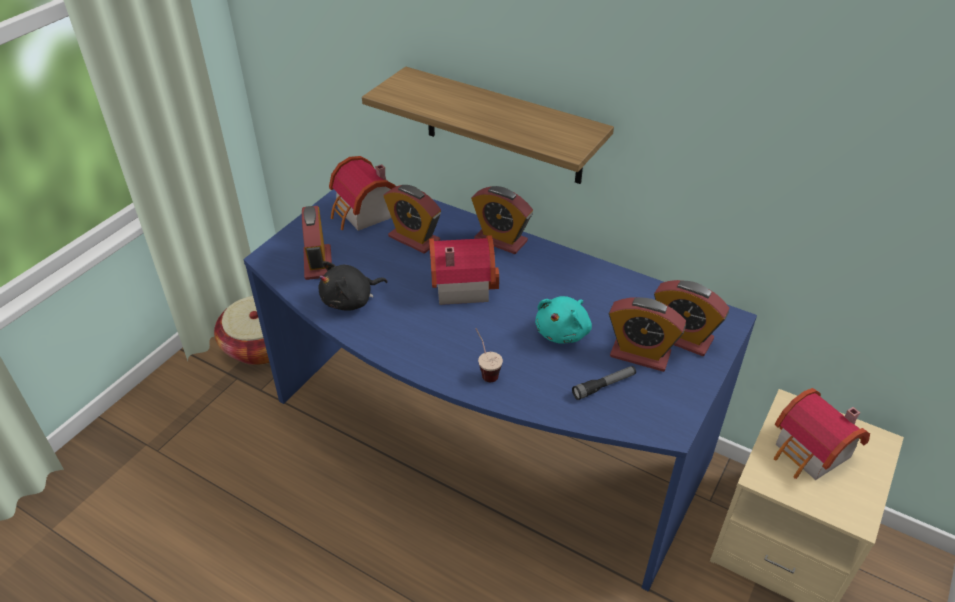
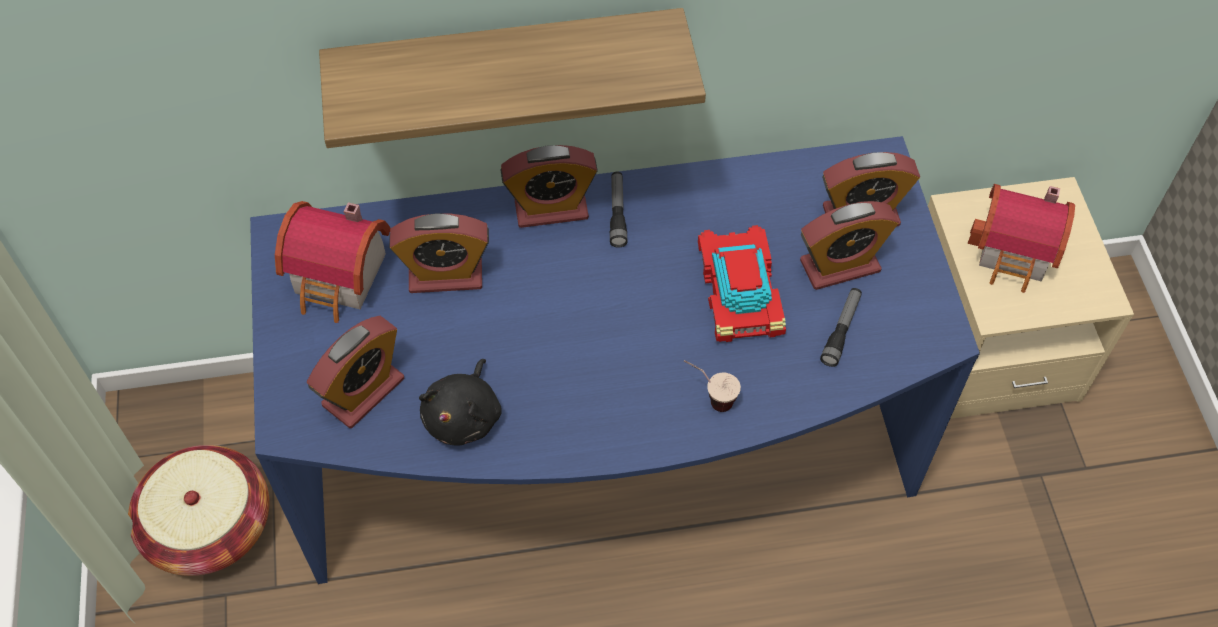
camera: 40 degrees left, 15 degrees up
alarm clock [302,206,332,280] -> alarm clock turned 90 degrees counterclockwise [307,315,404,428]
toy house [429,235,499,305] -> none
turquoise plush toy [535,296,592,344] -> toy car [698,225,786,342]
none -> flashlight [610,172,627,248]

